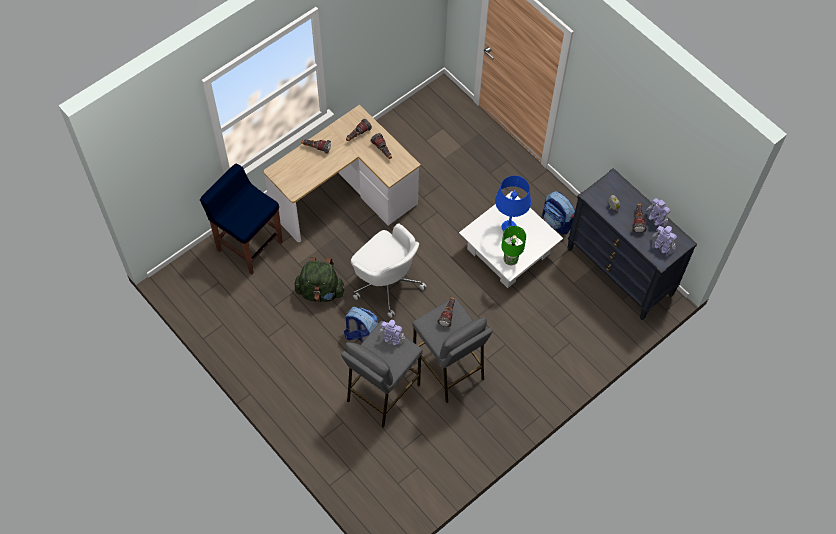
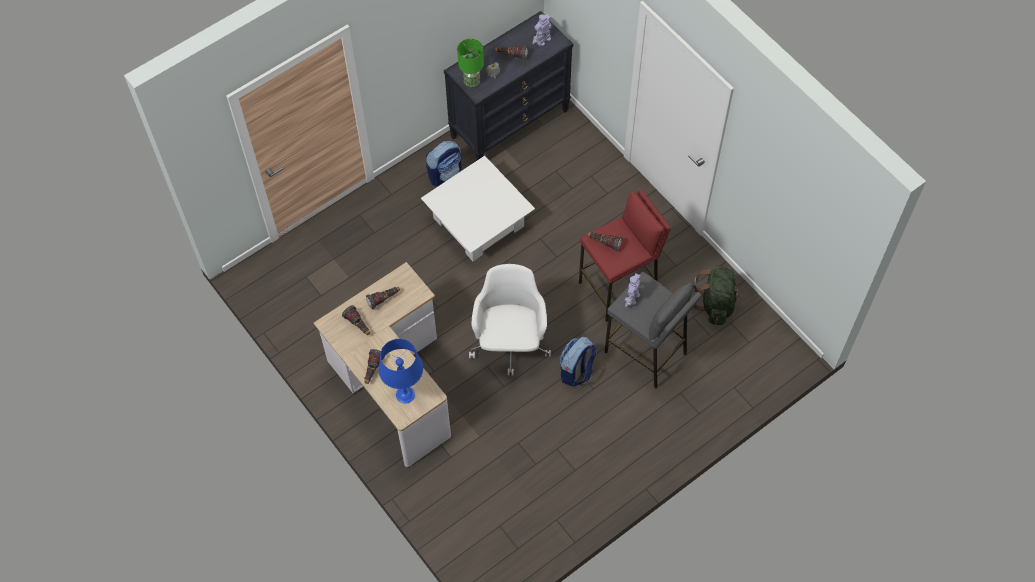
camera: 85 degrees left, 0 degrees up
blue stool [200,164,283,275] -> none
green backpack [294,257,346,302] -> green backpack moved to [692,266,742,325]
white office chair [351,223,427,318] -> white office chair turned 45 degrees counterclockwise [469,264,551,376]
grey stool [412,297,493,403] -> red stool [579,190,671,322]
blue table lamp [495,176,531,231] -> blue table lamp moved to [378,339,423,404]
green table lamp [501,226,526,265] -> green table lamp moved to [457,38,484,88]
toy robot [646,198,670,226] -> none

